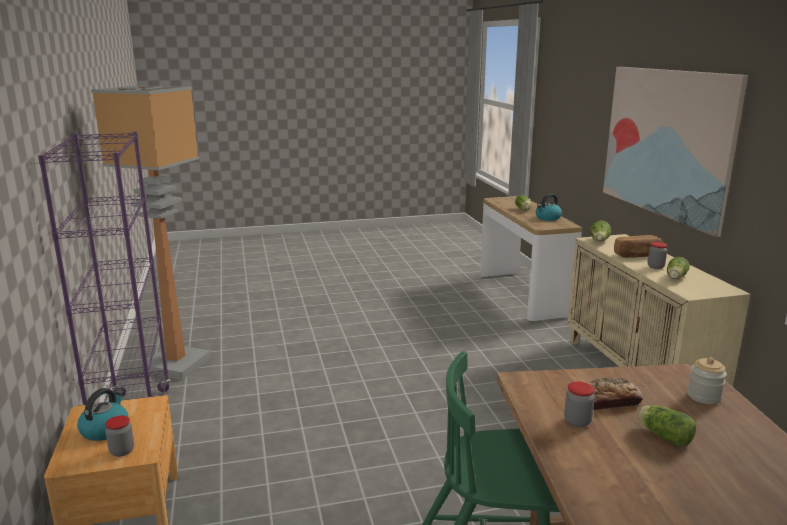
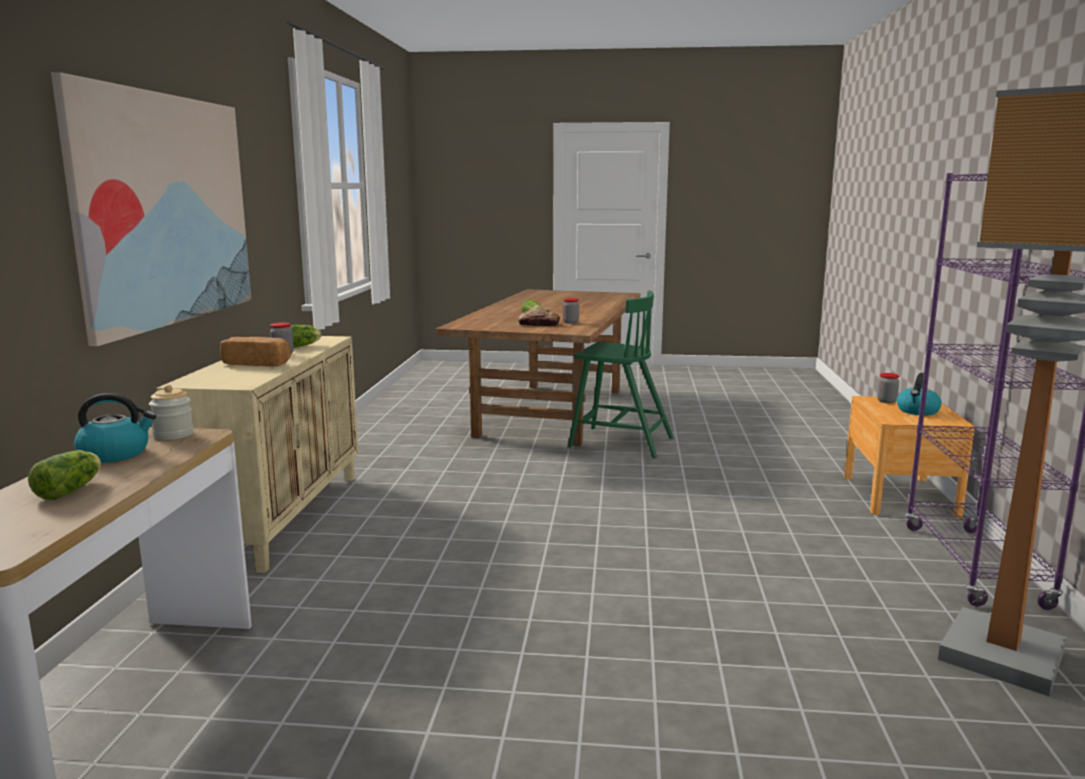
camera: 160 degrees left, 5 degrees down
lettuce [590,221,611,241] -> none
jar [687,357,727,404] -> jar moved to [149,385,194,440]

